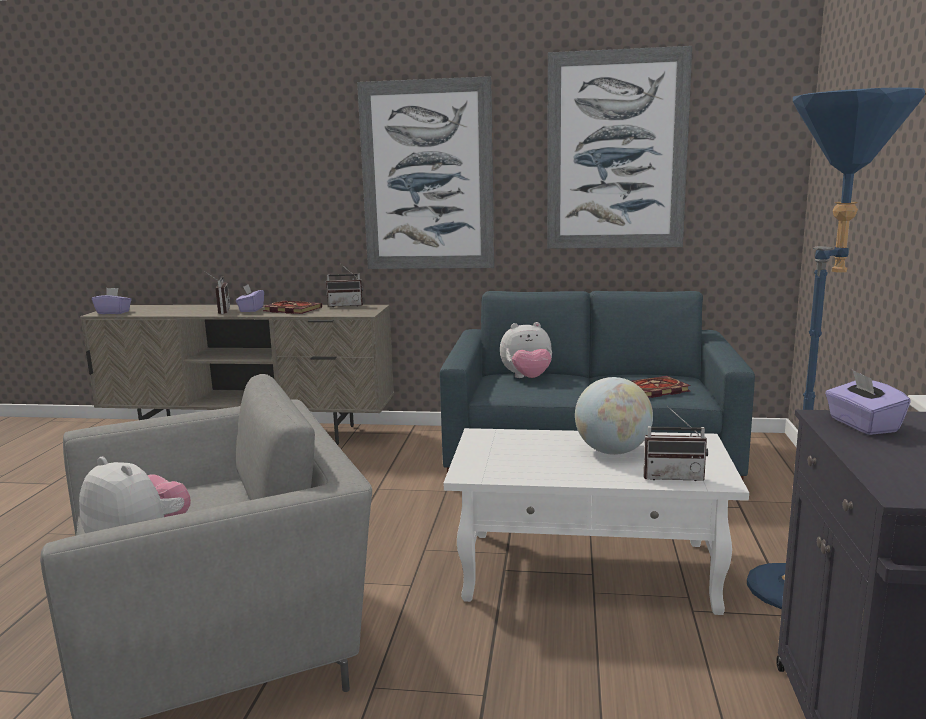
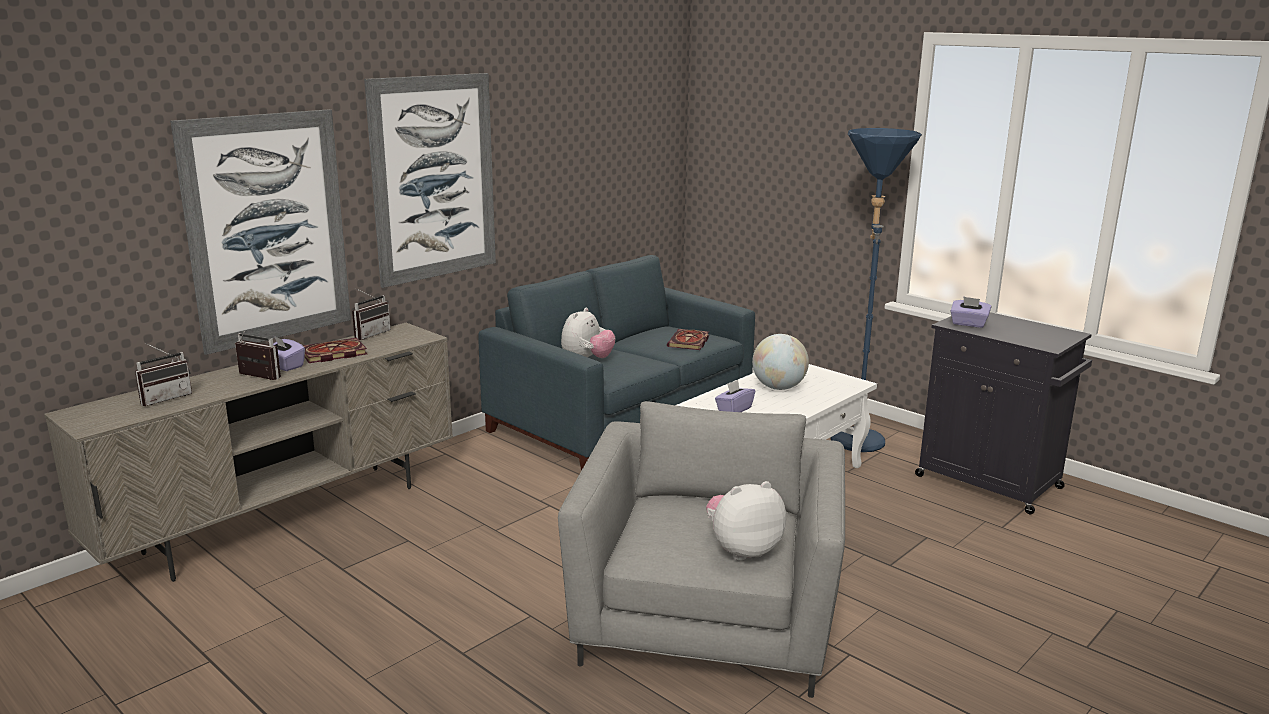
camera: 55 degrees left, 5 degrees up
purple tissue box [92,288,132,314] -> purple tissue box moved to [715,380,755,412]
picture [547,46,692,249] -> picture moved to [170,109,351,355]
radio [643,406,708,481] -> radio moved to [135,343,192,406]

